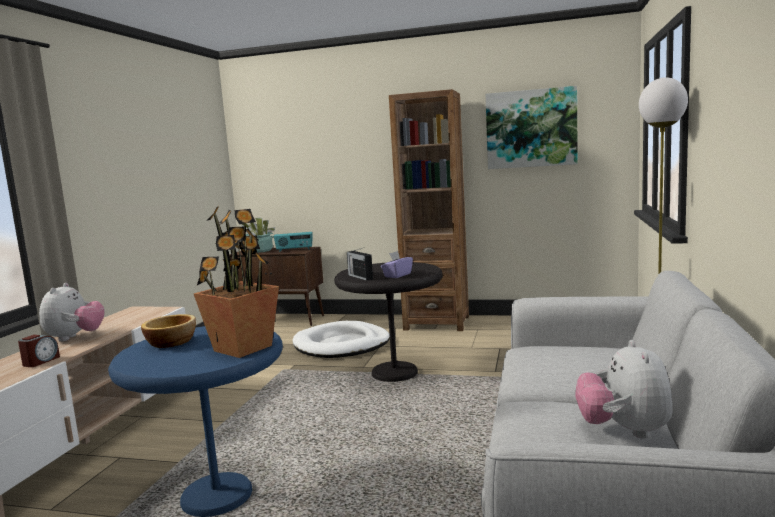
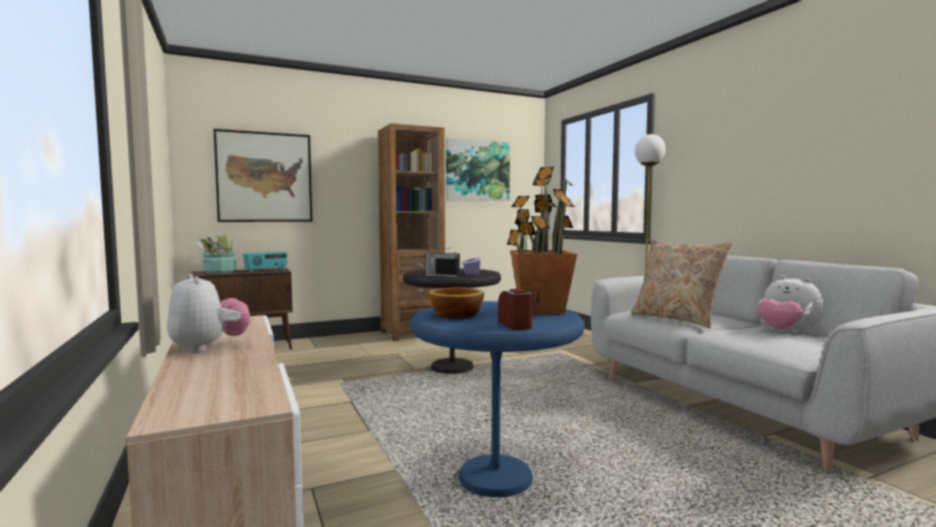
camera: 40 degrees left, 5 degrees down
alarm clock [18,335,60,367] -> alarm clock moved to [498,289,533,330]
white dog bed [292,321,390,358] -> none
none -> picture [214,129,312,222]
none -> beige pillow [631,240,732,328]

